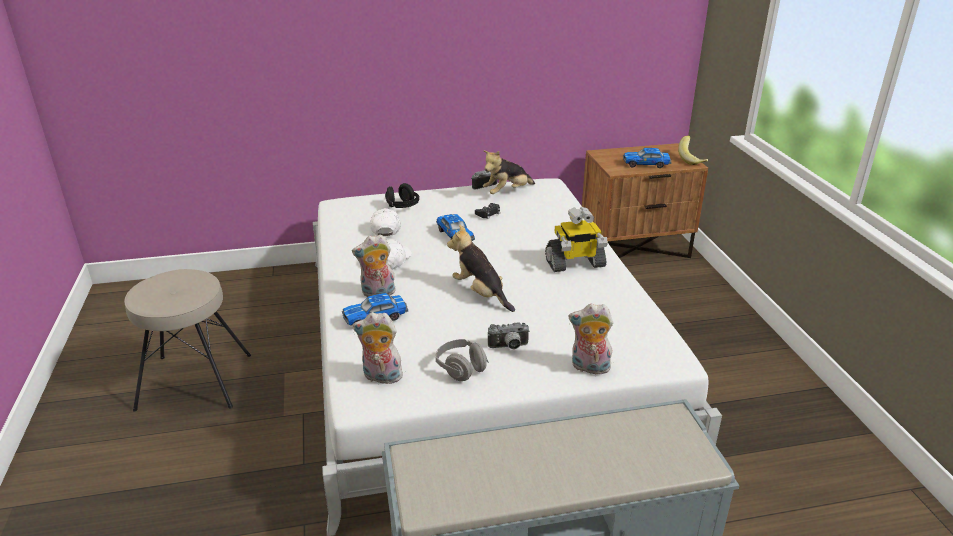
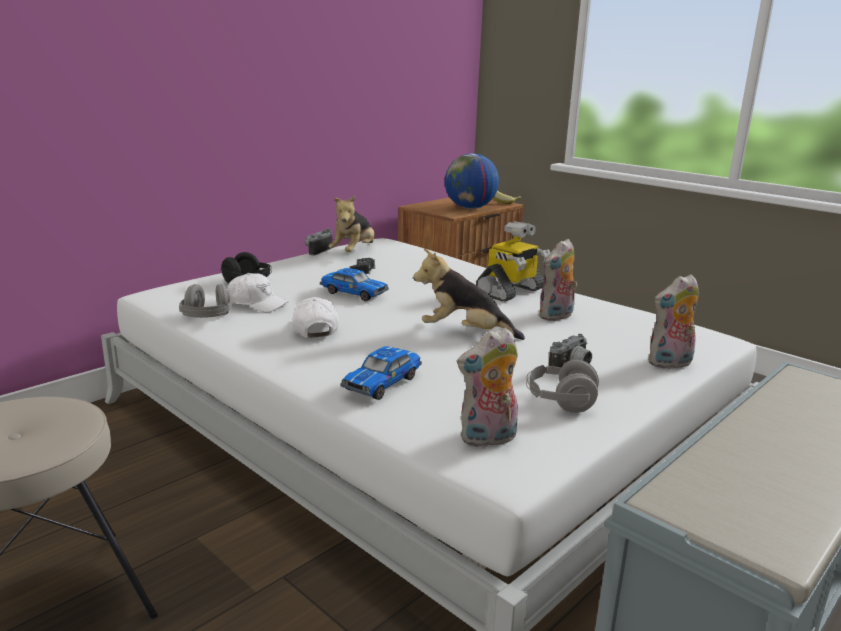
camera: 35 degrees left, 10 degrees down
plush toy [352,234,396,297] -> plush toy moved to [539,239,577,321]
white cap [370,208,401,236] -> white cap turned 150 degrees clockwise [227,273,289,313]
toy car [623,148,671,168] -> globe [445,153,499,209]
none -> grey headphones [179,284,232,318]

